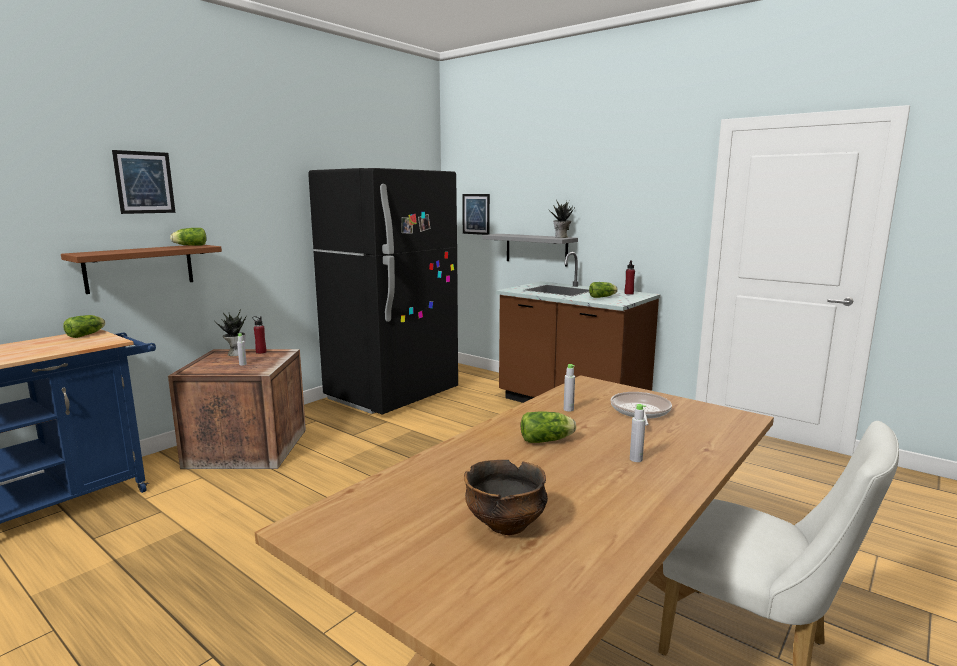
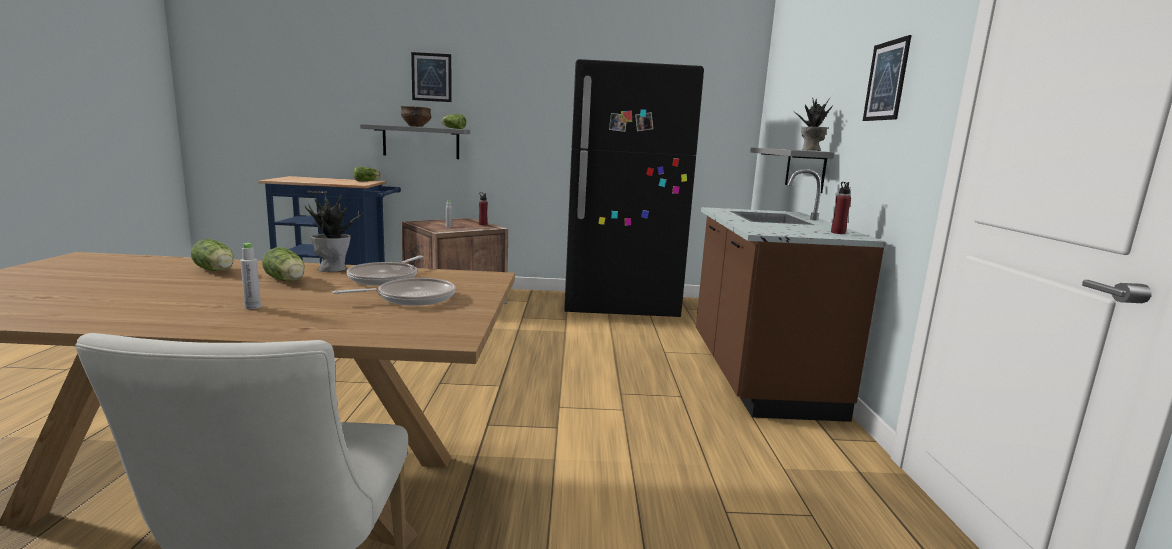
camera: 50 degrees right, 0 degrees up
brown shelf [61,245,222,294] -> grey shelf [360,124,470,159]
potted plant [215,309,247,356] -> potted plant moved to [305,194,363,272]
picture [462,194,490,235] -> picture moved to [863,35,911,121]
bowl [464,460,548,535] -> bowl moved to [401,106,431,127]
grey bottle [564,364,575,411] -> frying pan [347,256,423,285]
lettuce [589,282,618,298] -> lettuce moved to [191,239,234,271]

